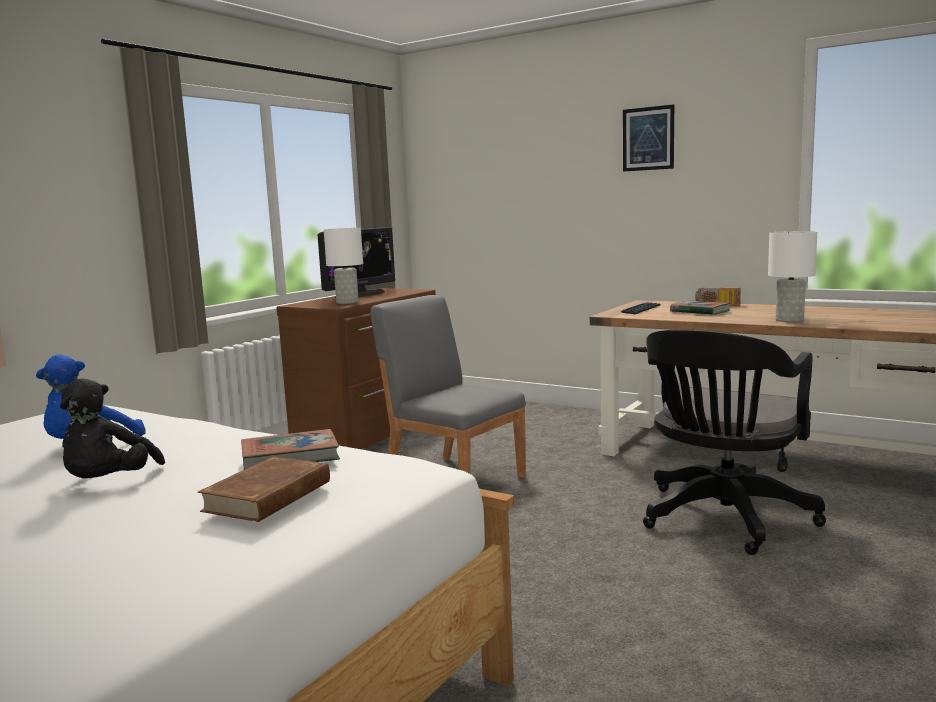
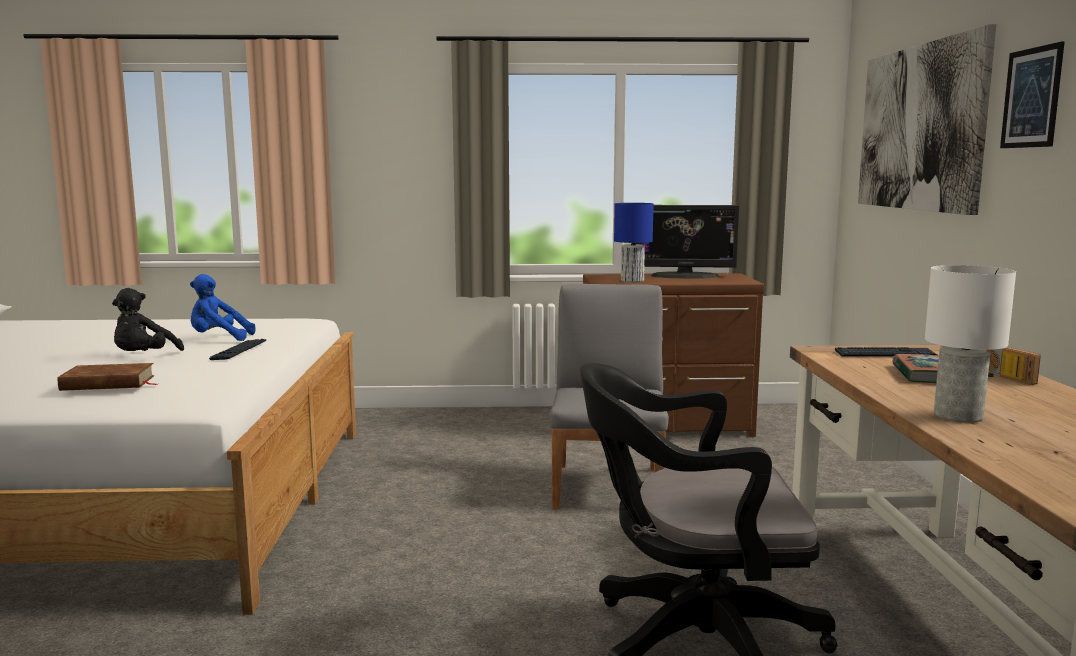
camera: 55 degrees right, 0 degrees up
black plush toy [60,378,165,478] -> black plush toy turned 45 degrees counterclockwise [112,288,184,351]
book [241,429,340,470] -> none
white table lamp [324,228,363,304] -> blue table lamp [614,203,654,282]
none -> keyboard [209,339,266,360]
none -> picture [858,24,997,215]

